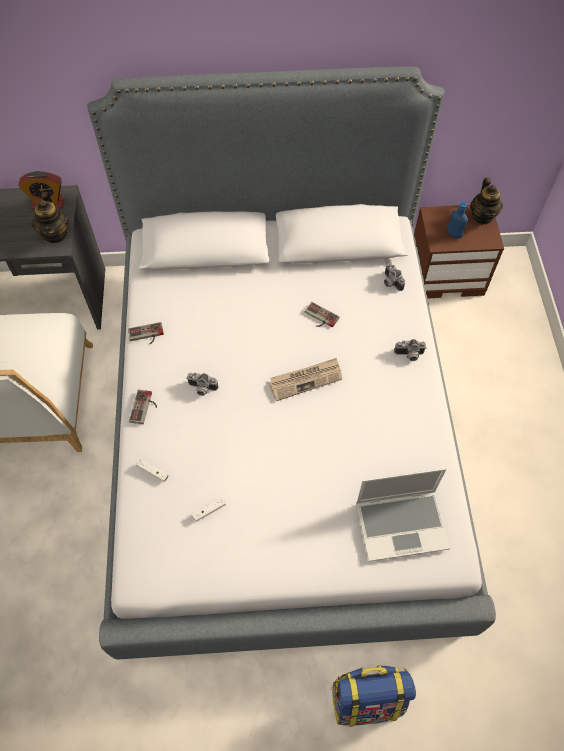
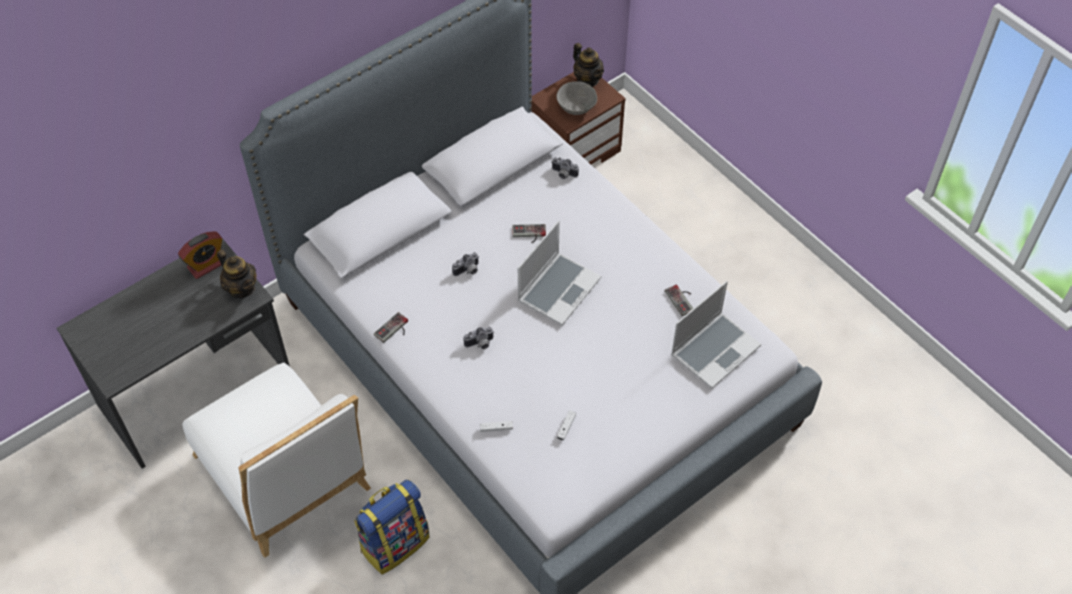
camera: 35 degrees left, 5 degrees down
game controller [129,390,157,424] -> game controller moved to [665,285,693,316]
newspaper [269,358,342,401] -> laptop [518,221,601,326]
backpack [330,665,416,727] -> backpack moved to [354,480,430,575]
camera [394,339,426,361] -> camera moved to [452,252,479,276]
blue bottle [447,202,468,239] -> grey bowl [557,81,597,115]

